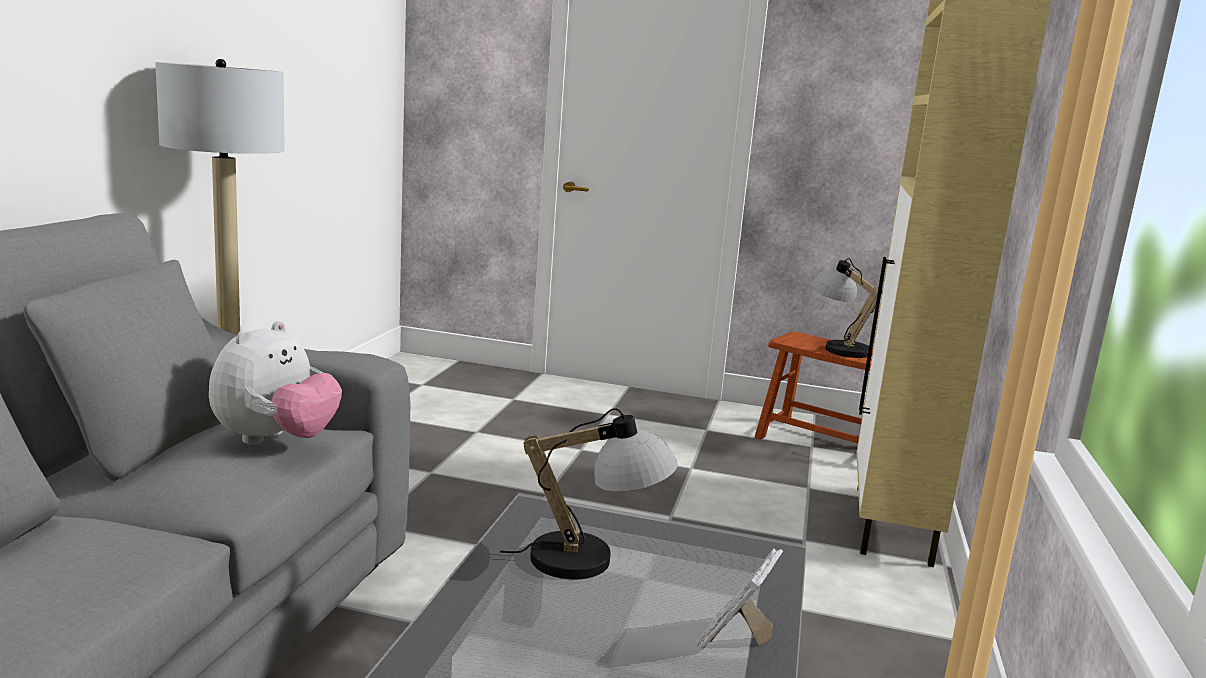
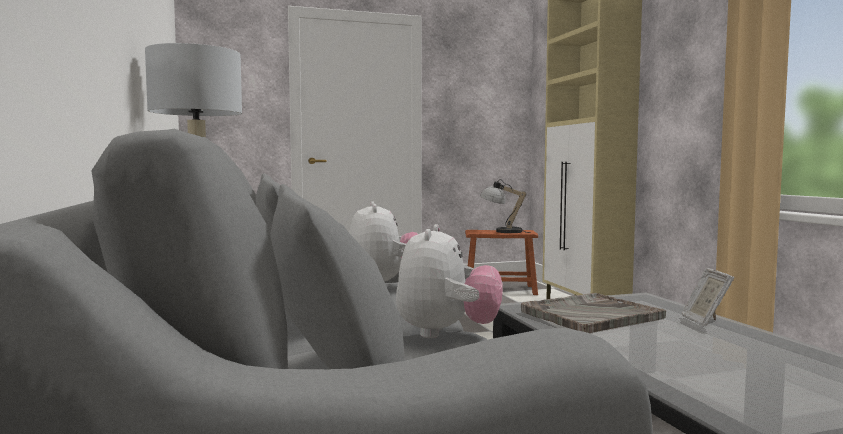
camera: 30 degrees left, 10 degrees down
table lamp [500,408,678,580] -> grey tray [521,293,666,333]
none -> plush toy [396,224,503,338]

